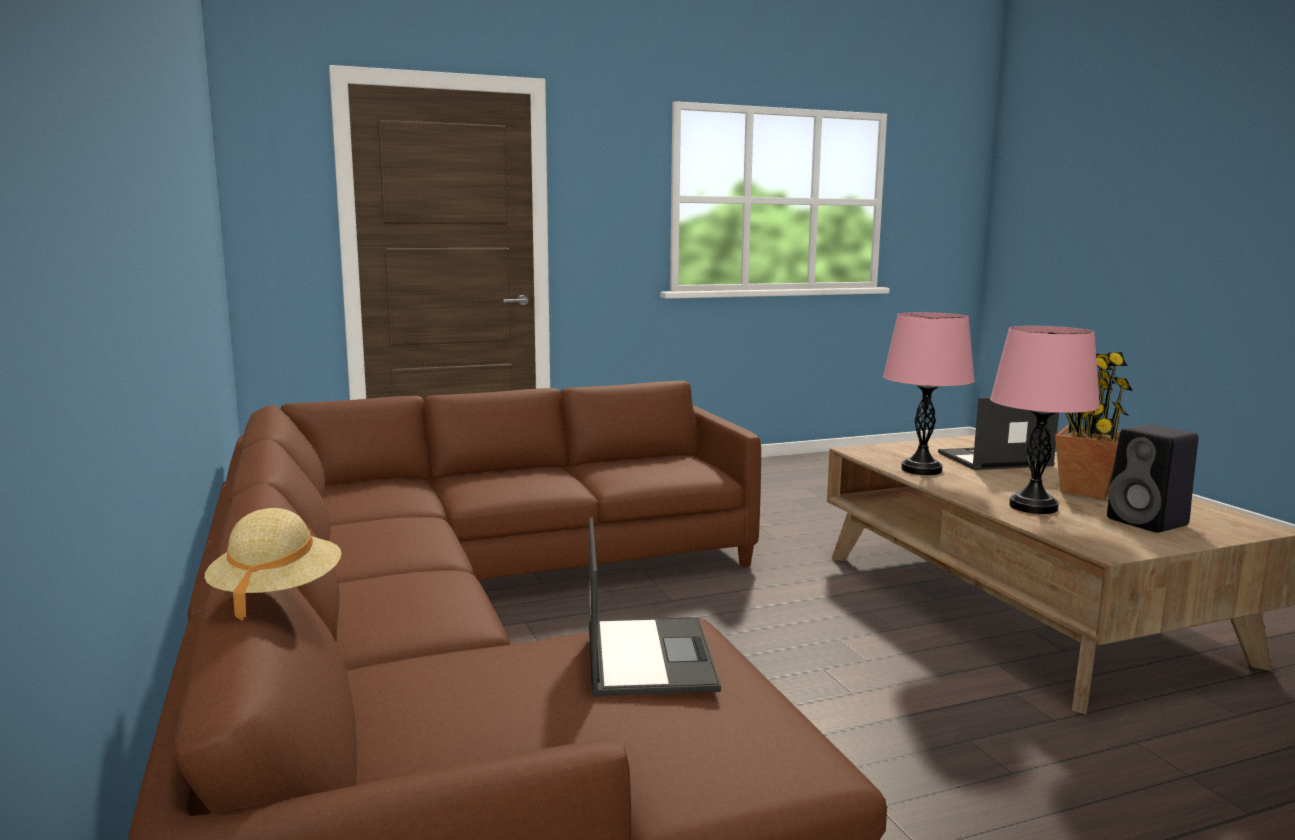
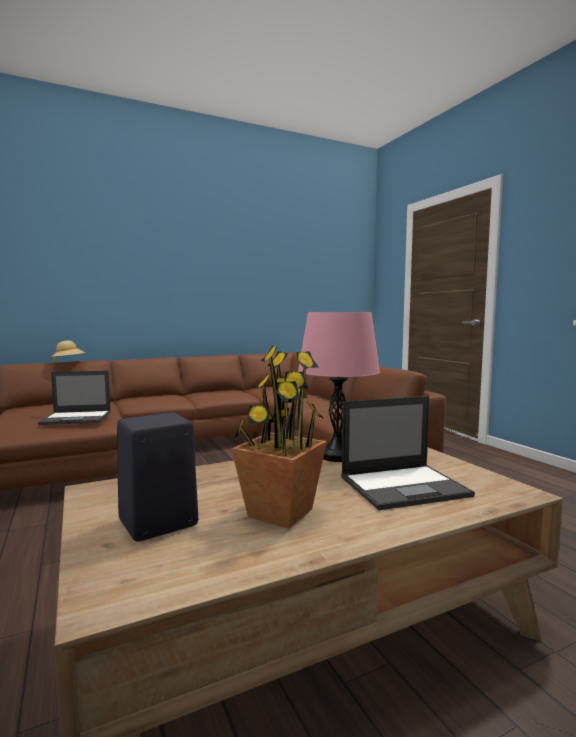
camera: 85 degrees right, 5 degrees down
laptop [938,397,1059,470] -> laptop turned 90 degrees clockwise [341,396,475,510]
pink table lamp [990,326,1100,514] -> none

